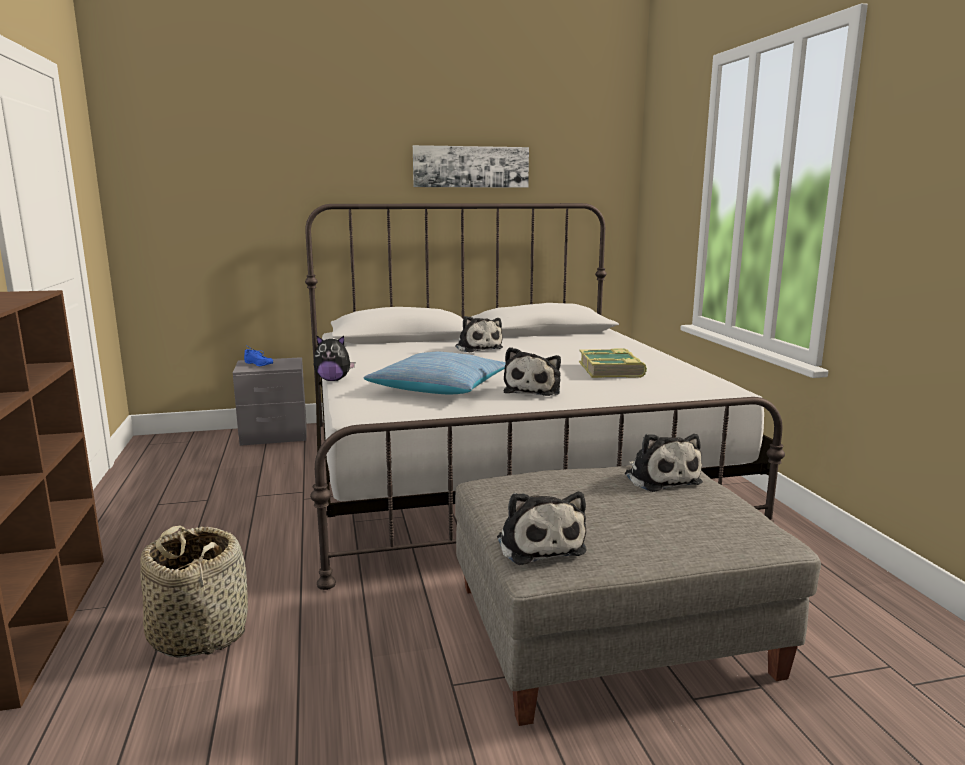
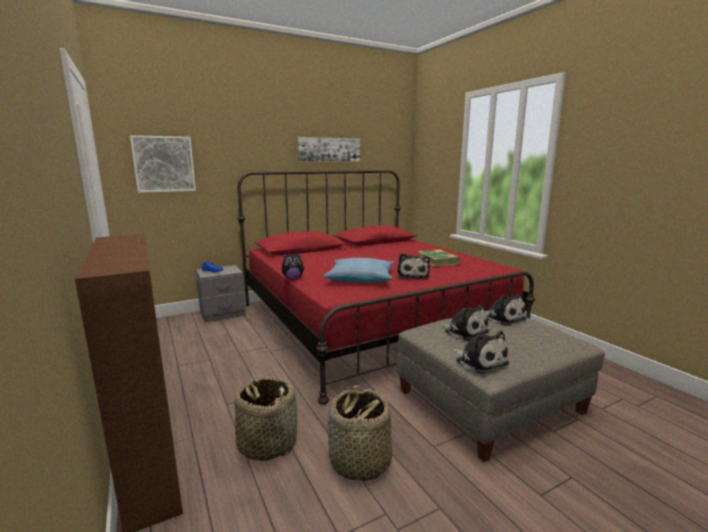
camera: 15 degrees left, 0 degrees up
white bed [305,203,785,590] -> red bed [237,170,535,404]
plush toy [455,316,503,353] -> plush toy moved to [439,304,489,341]
none -> picture [130,135,196,193]
none -> basket [328,385,392,483]

